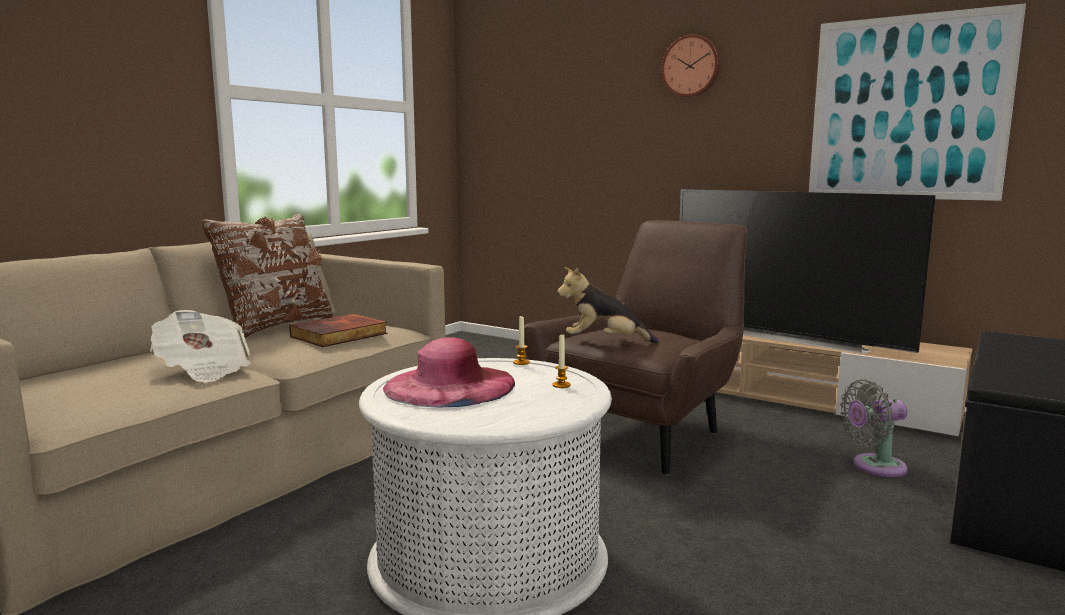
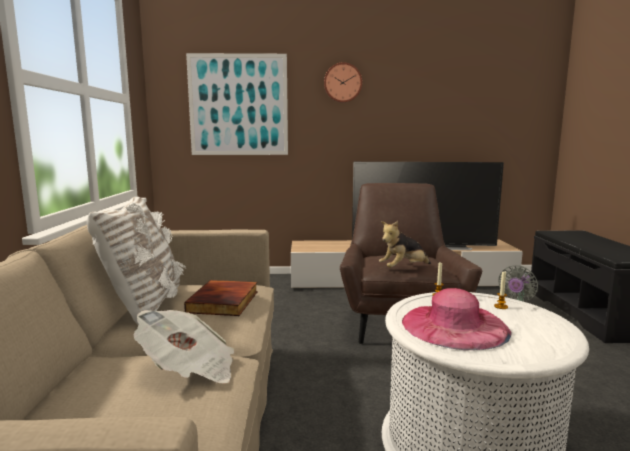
camera: 35 degrees left, 0 degrees up
brown pillow [202,214,333,338] -> white pillow [87,197,187,325]
picture [809,3,1026,201] -> picture moved to [186,53,288,155]

